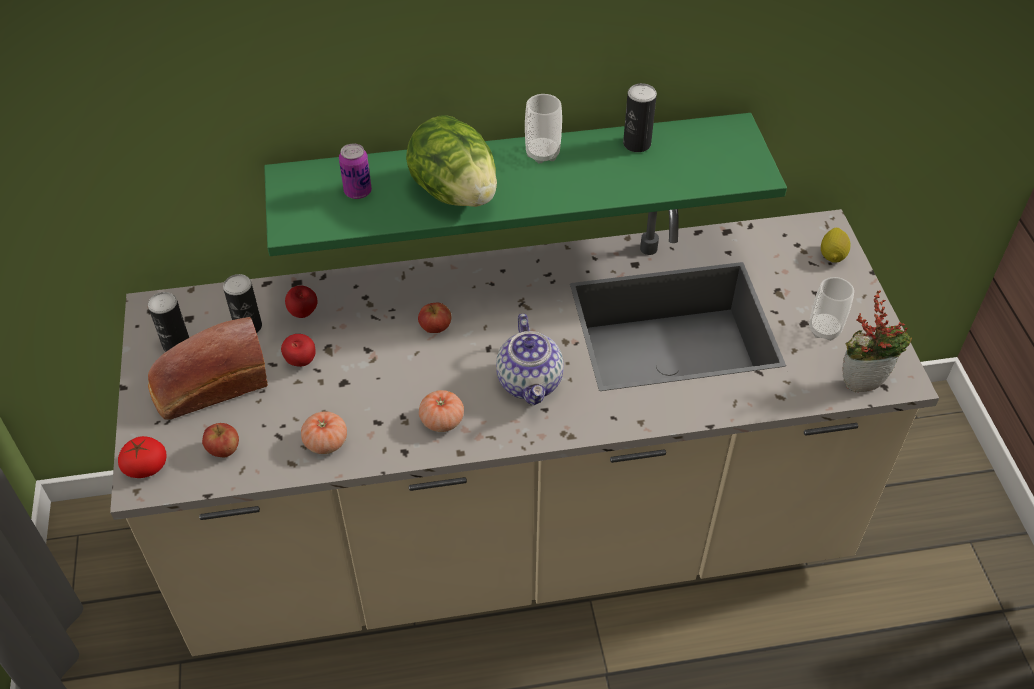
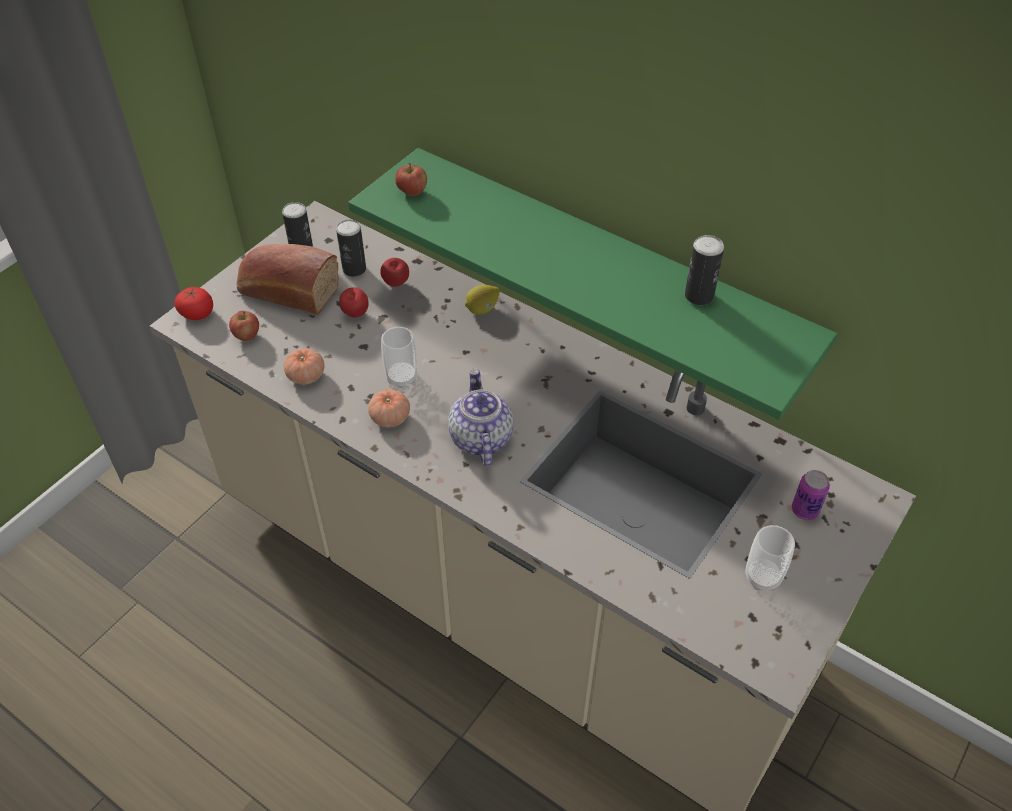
camera: 45 degrees right, 0 degrees up
can [339,143,372,199] -> can moved to [792,470,830,520]
lettuce [406,115,497,207] -> none
apple [418,303,451,333] -> apple moved to [395,163,427,196]
teapot [496,314,564,406] -> teapot turned 135 degrees clockwise [448,369,514,466]
cup [525,94,562,164] -> cup moved to [381,327,418,388]
lemon [821,228,851,263] -> lemon moved to [465,285,500,314]
potted plant [842,290,912,392] -> none

